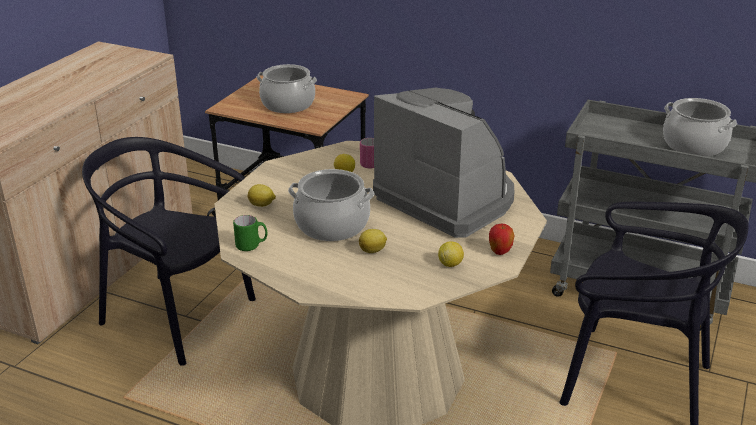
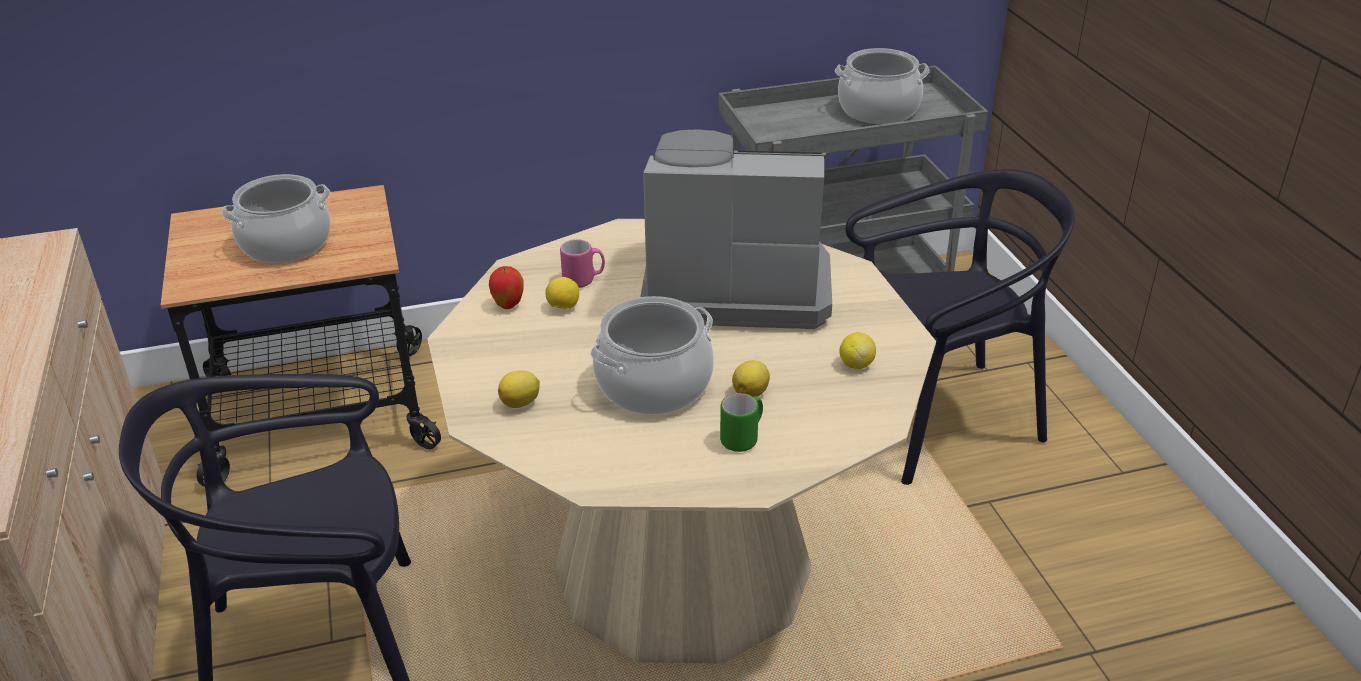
camera: 40 degrees left, 5 degrees up
green mug [233,215,267,251] -> green mug moved to [720,393,763,452]
apple [489,224,515,255] -> apple moved to [489,266,524,309]

